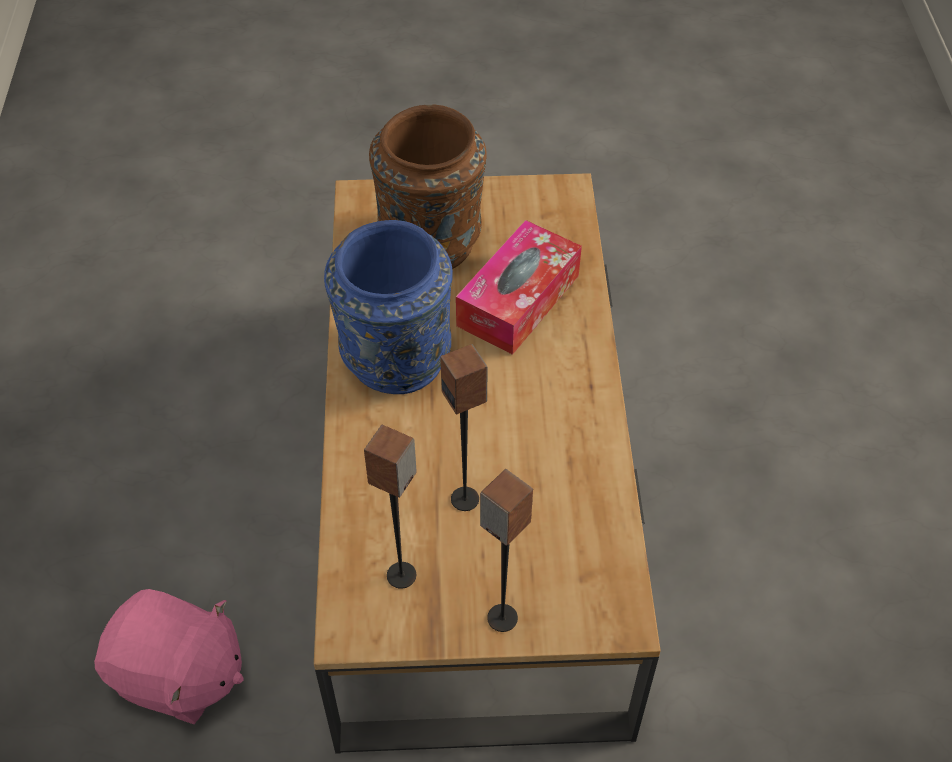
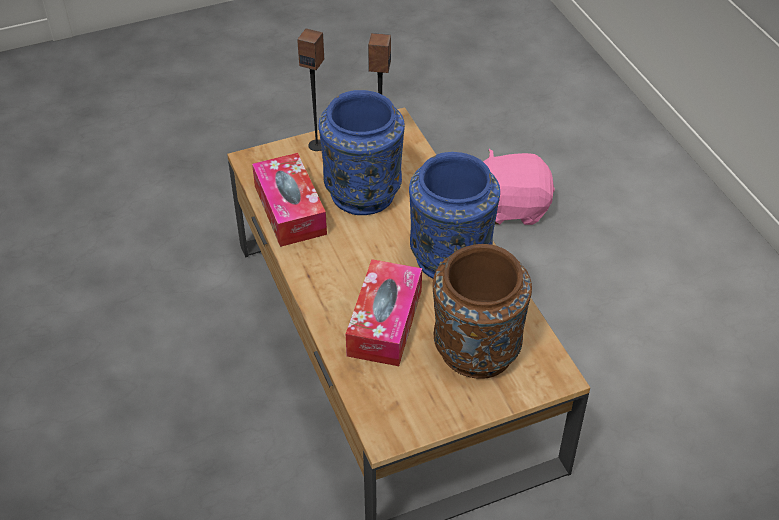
camera: 160 degrees right, 5 degrees down
speaker [440,344,488,511] -> blue vase [319,90,405,215]
none -> tissue box [252,153,327,247]

